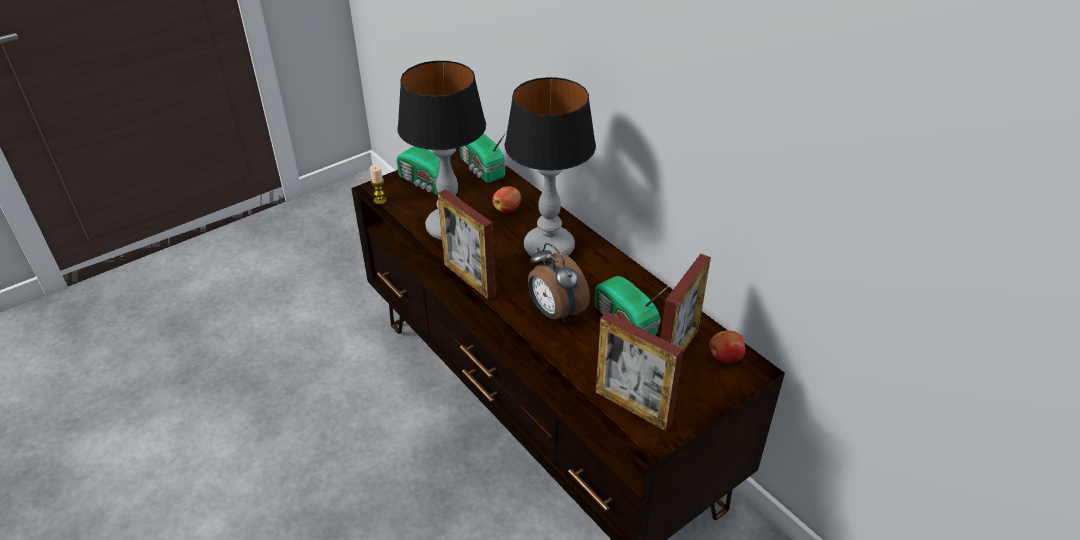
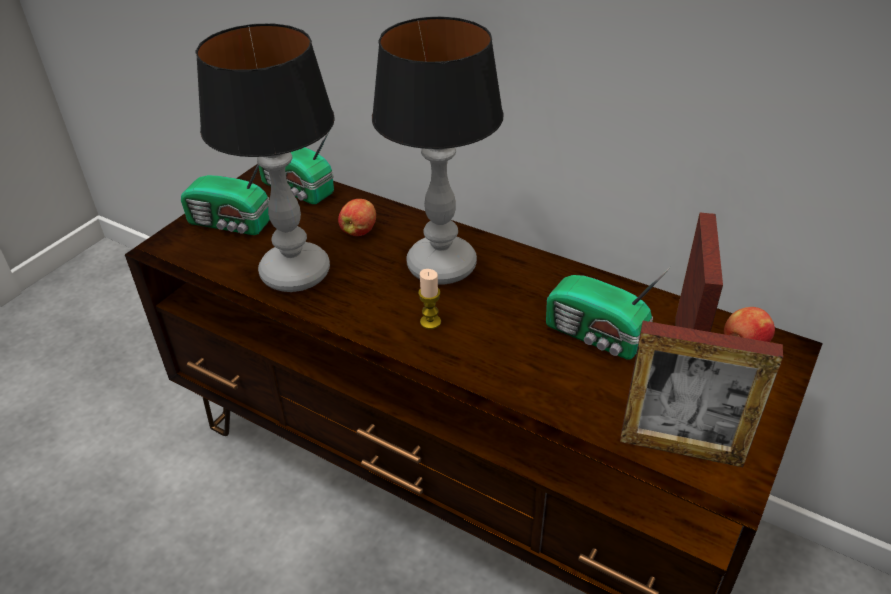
camera: 20 degrees left, 0 degrees up
candle [370,165,387,204] -> candle moved to [418,269,441,329]
picture frame [438,189,496,299] -> none
alarm clock [528,243,590,323] -> none

